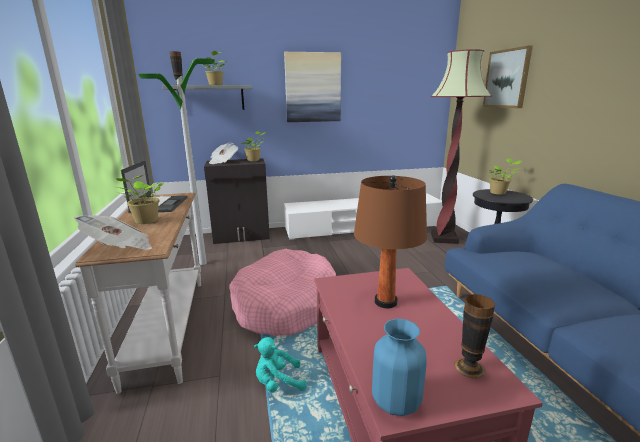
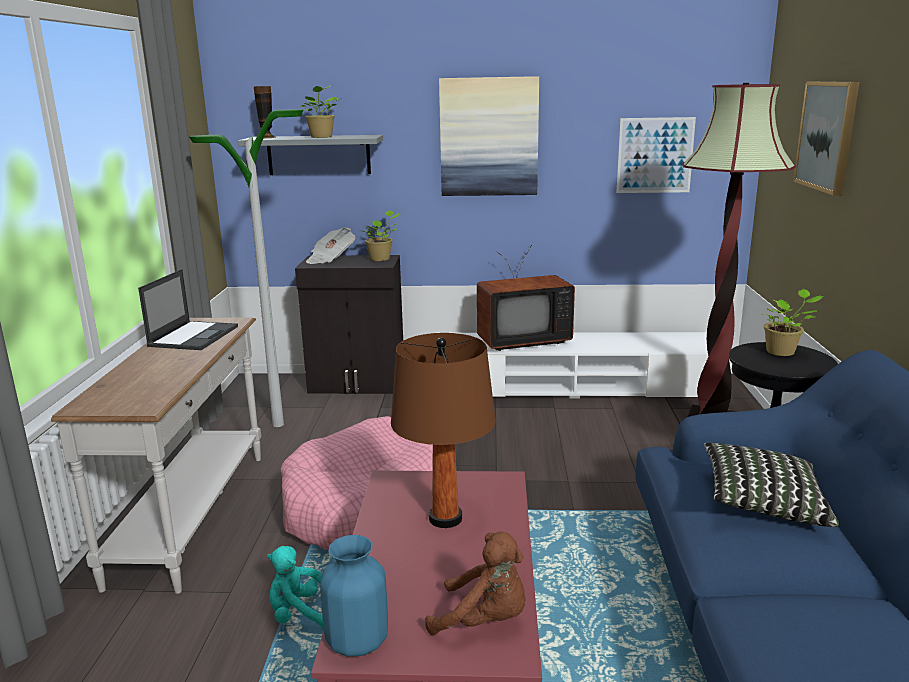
camera: 15 degrees right, 0 degrees up
newspaper [74,215,152,250] -> none
potted plant [116,175,164,224] -> none
vase [454,294,495,378] -> brown plush toy [425,531,526,635]
none -> television [477,245,575,351]
none -> picture [616,117,696,193]
none -> pillow [704,443,839,527]

